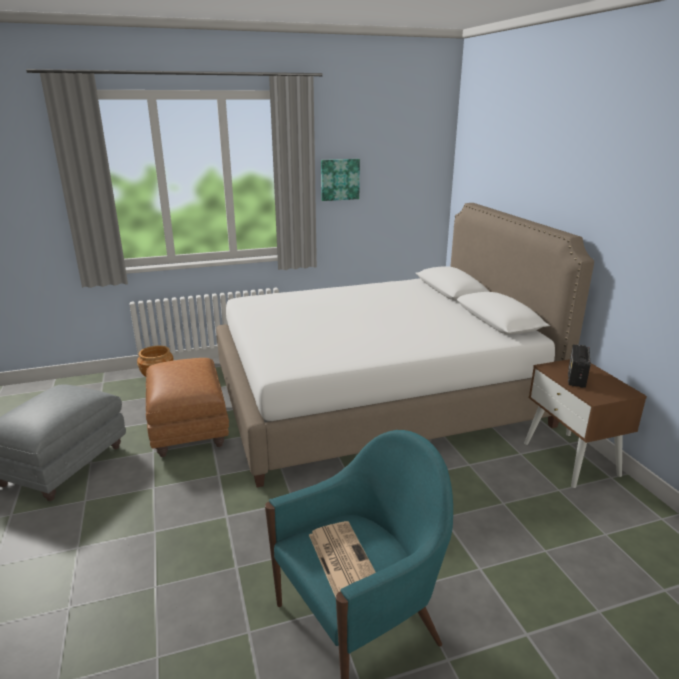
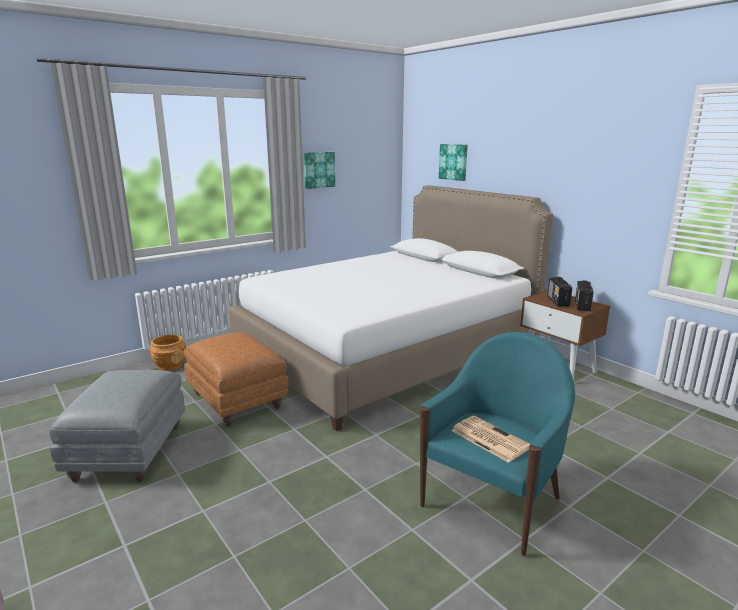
camera: 20 degrees left, 5 degrees down
none -> picture [439,144,468,181]
none -> radio [575,280,594,311]

